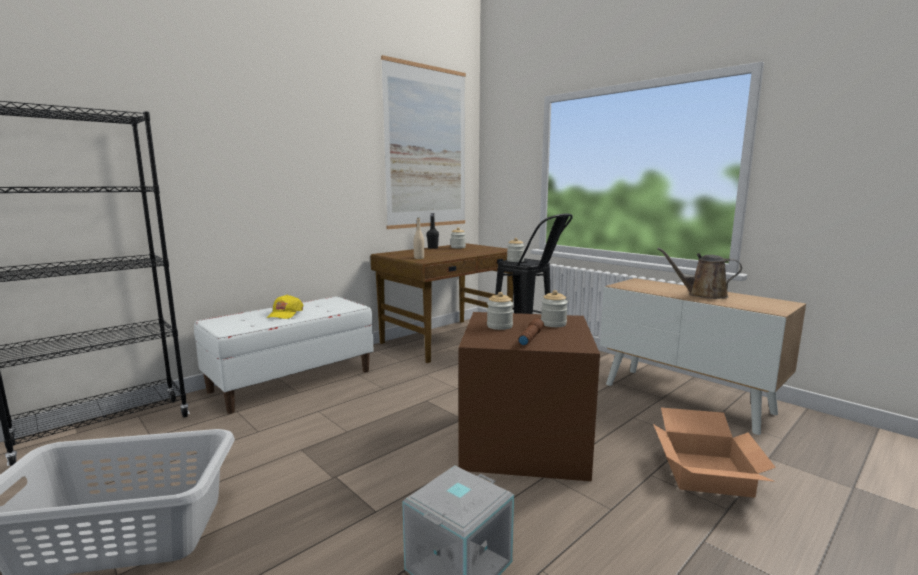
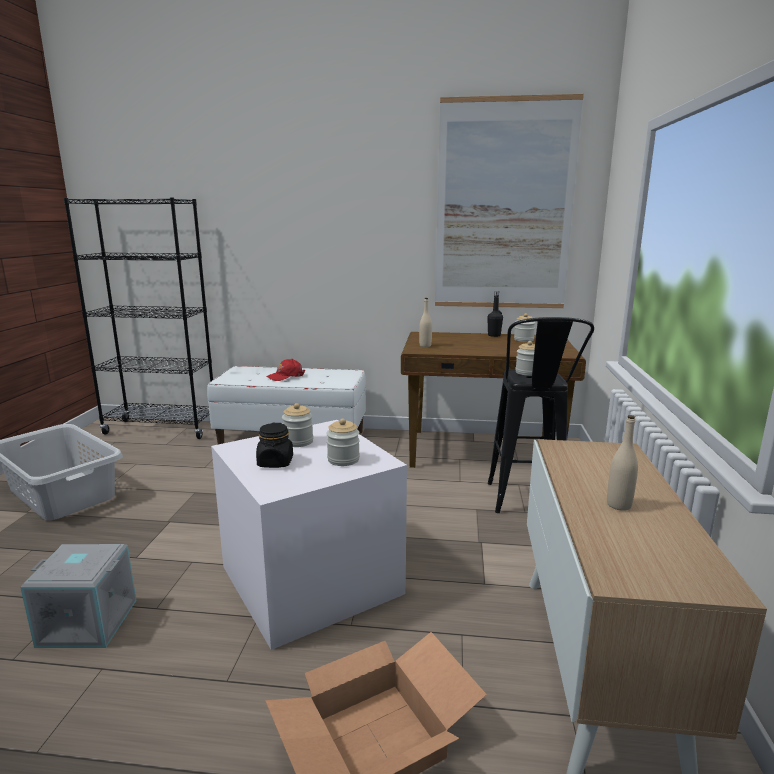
camera: 50 degrees right, 5 degrees up
yellow cap [267,294,303,319] -> red cap [266,359,305,381]
brown storage box [458,312,600,481] -> white storage box [211,420,407,650]
brown flashlight [518,318,544,346] -> black jar [256,423,293,468]
brown watering can [657,248,742,299] -> beige bottle [607,415,638,511]

